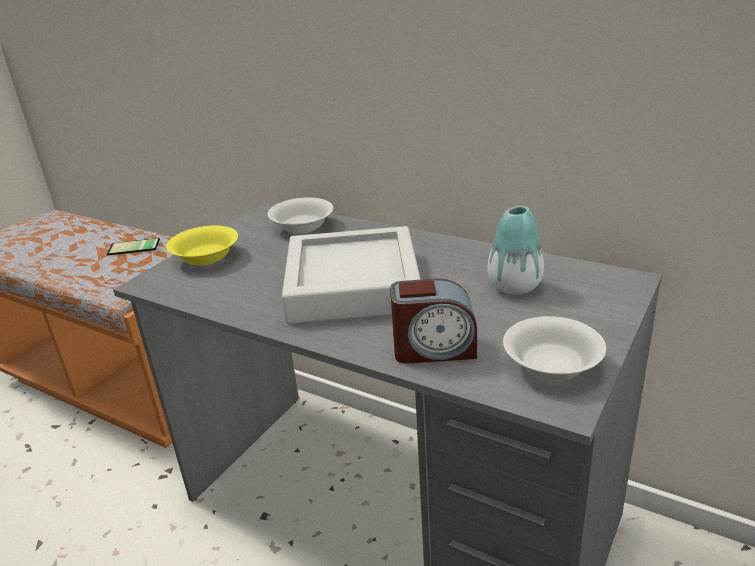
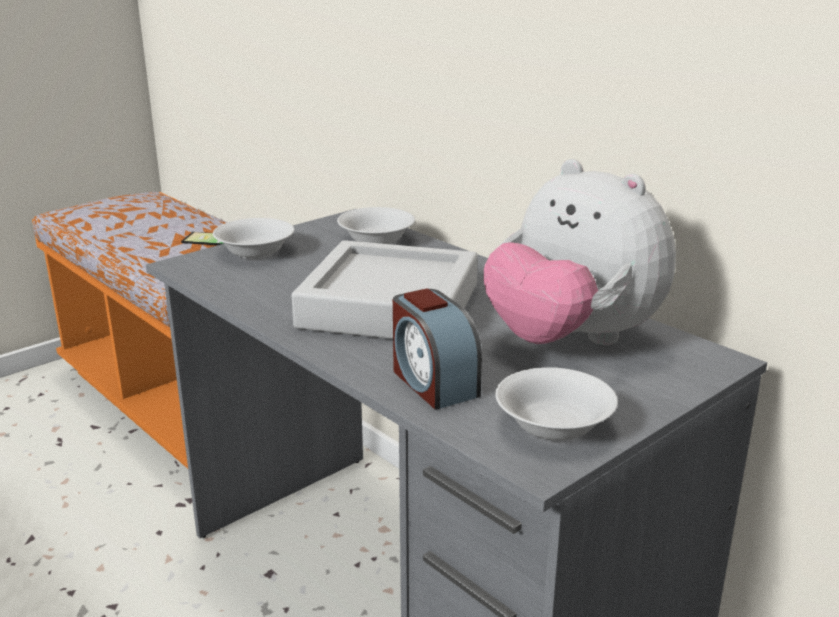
camera: 15 degrees right, 5 degrees down
yellow bowl [166,225,238,266] -> white bowl [213,218,295,259]
alarm clock [390,279,477,364] -> alarm clock turned 45 degrees clockwise [393,288,482,410]
vase [488,206,544,295] -> plush toy [484,159,676,345]

